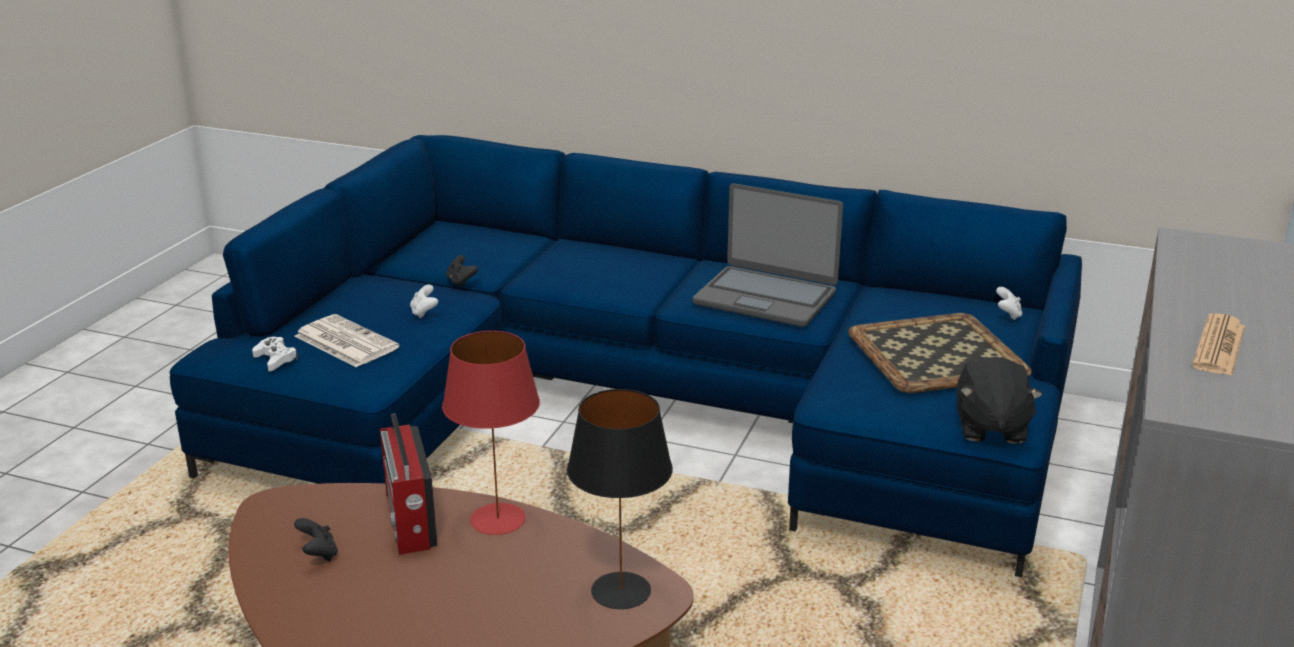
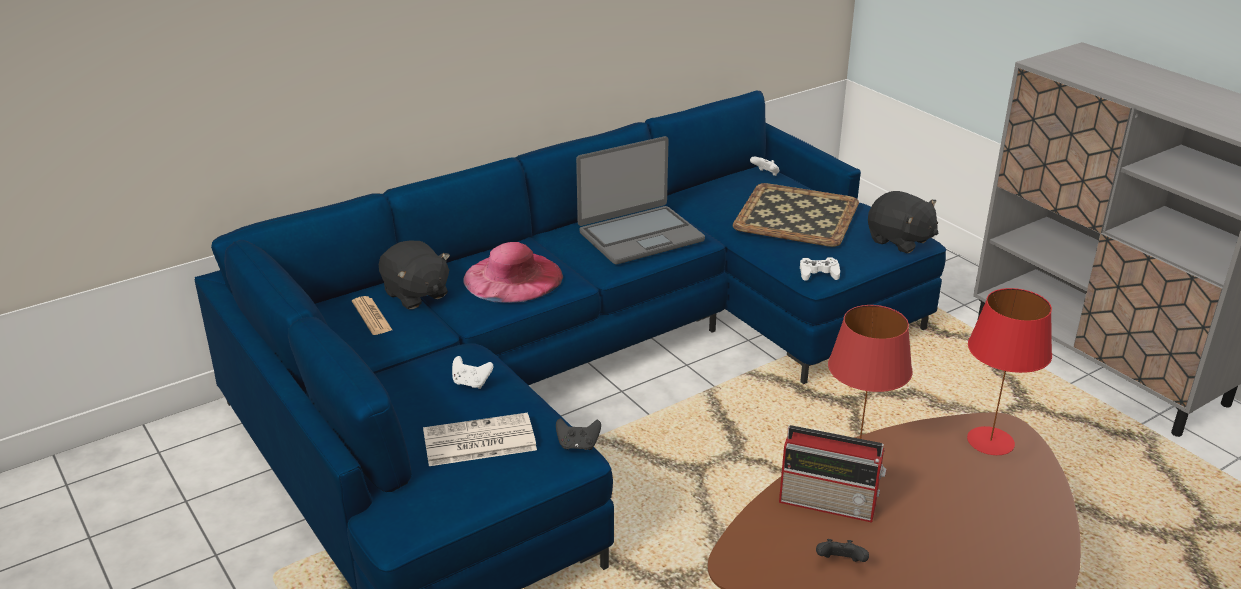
camera: 55 degrees left, 5 degrees up
white game controller [252,337,298,372] -> white game controller moved to [800,257,840,281]
black game controller [446,255,478,287] -> black game controller moved to [556,418,601,450]
black table lamp [567,389,673,609] -> red table lamp [967,288,1052,455]
newspaper [1192,313,1245,376] -> newspaper moved to [352,296,392,335]
none -> black plush toy [379,240,450,309]
none -> pink hat [463,242,563,303]

